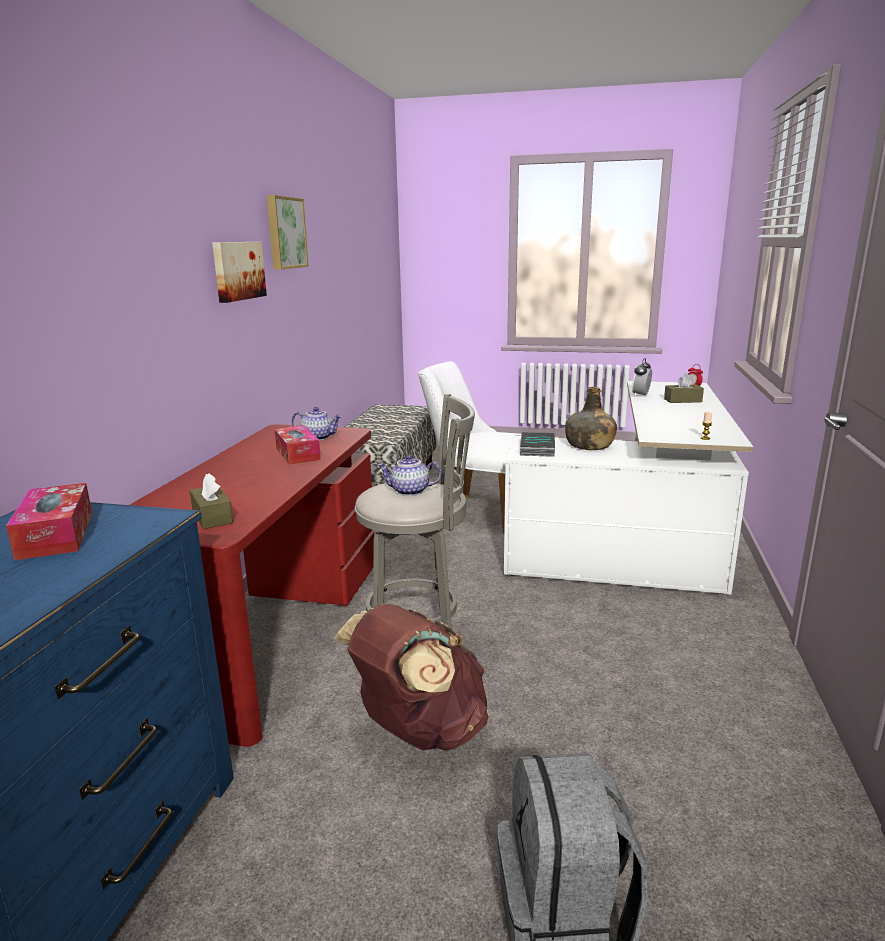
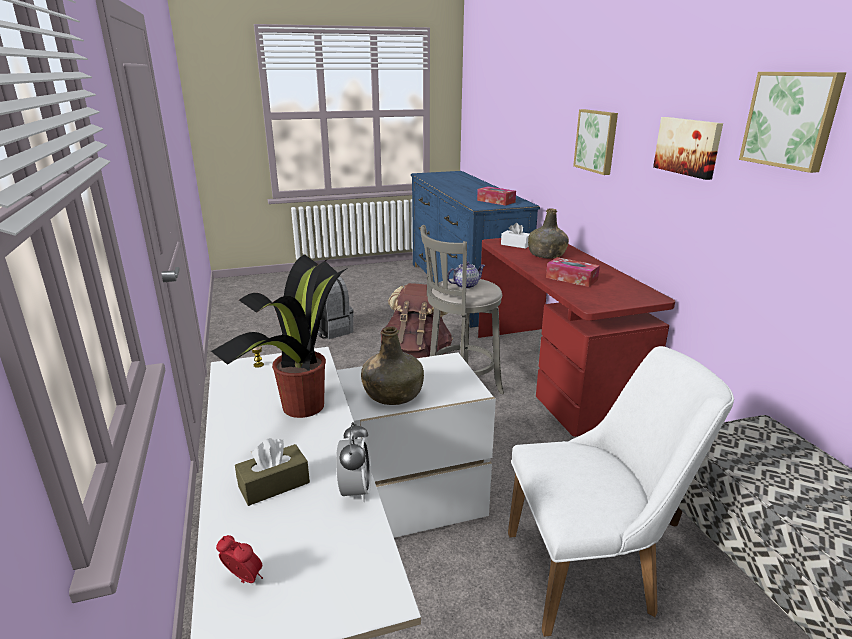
camera: 150 degrees right, 5 degrees up
brown tissue box [190,473,233,529] -> white tissue box [501,223,530,249]
teapot [292,407,342,441] -> none
book [520,432,555,457] -> none
none -> potted plant [211,255,348,418]
none -> green bottle [528,209,569,258]
none -> picture [573,109,618,175]

